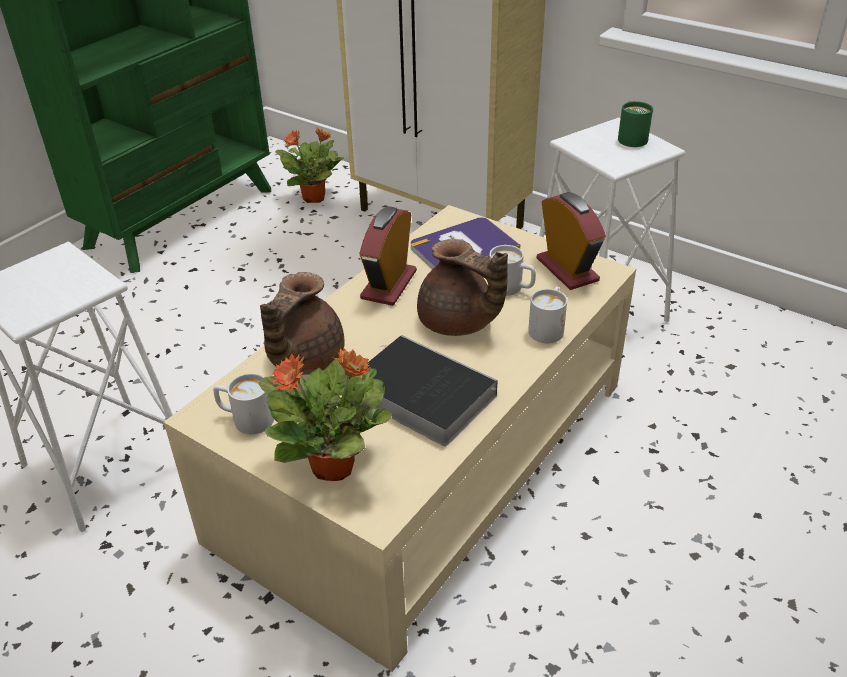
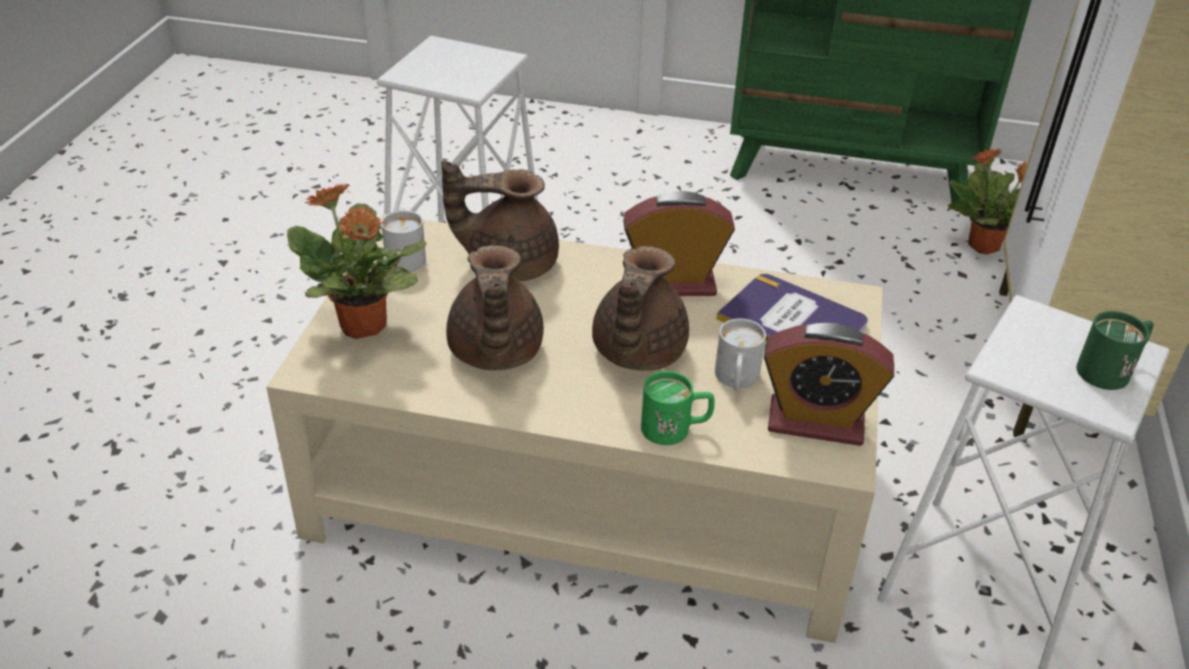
camera: 65 degrees right, 0 degrees up
book [349,335,498,446] -> brown teapot [446,245,544,370]
white mug [528,286,567,343] -> green mug [641,371,715,445]
alarm clock [537,192,606,290] -> alarm clock turned 60 degrees clockwise [764,323,894,446]

